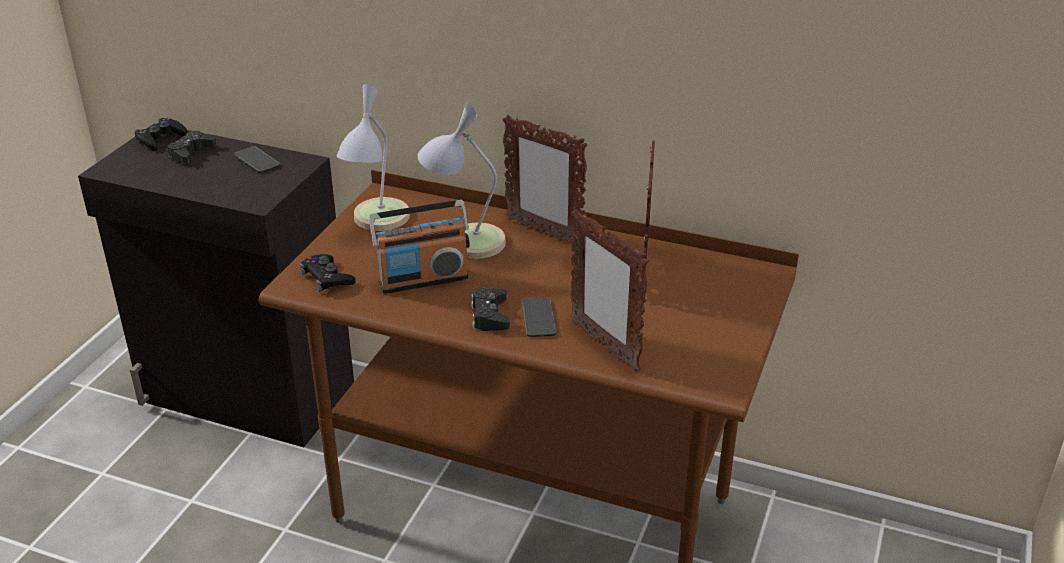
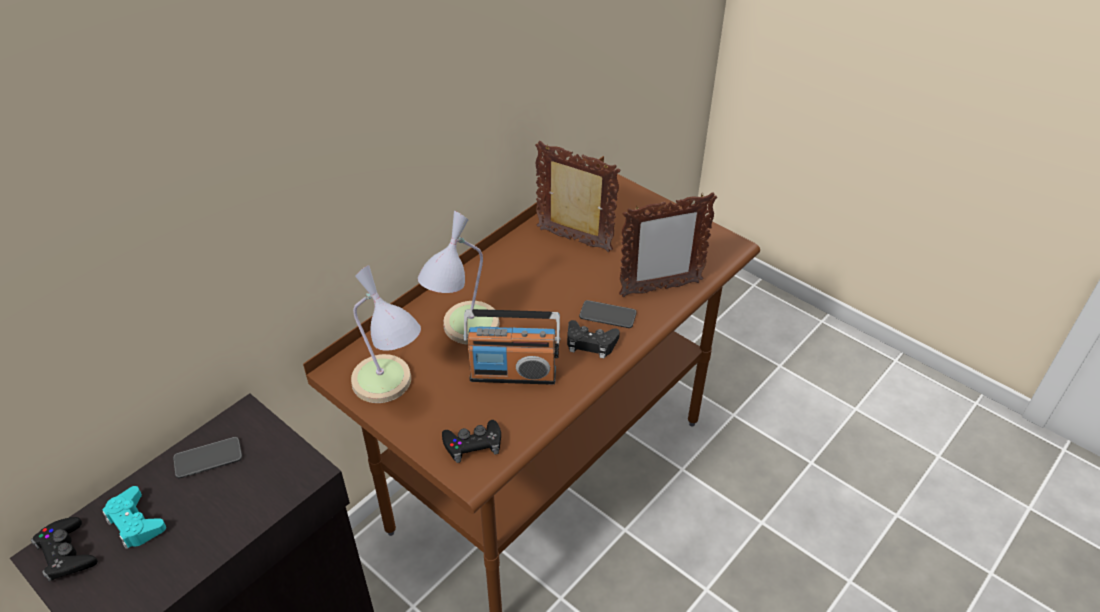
camera: 70 degrees left, 10 degrees up
black game controller [167,131,217,163] -> turquoise game controller [102,486,166,549]
radio [369,200,470,294] -> radio turned 90 degrees clockwise [463,309,560,385]
picture frame [502,115,587,242] -> none

